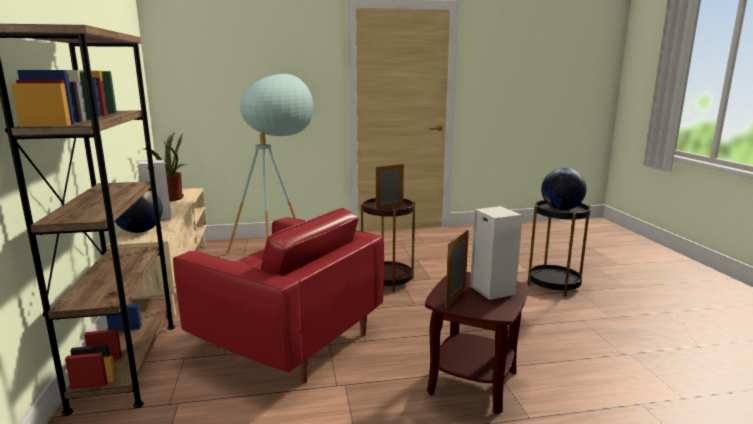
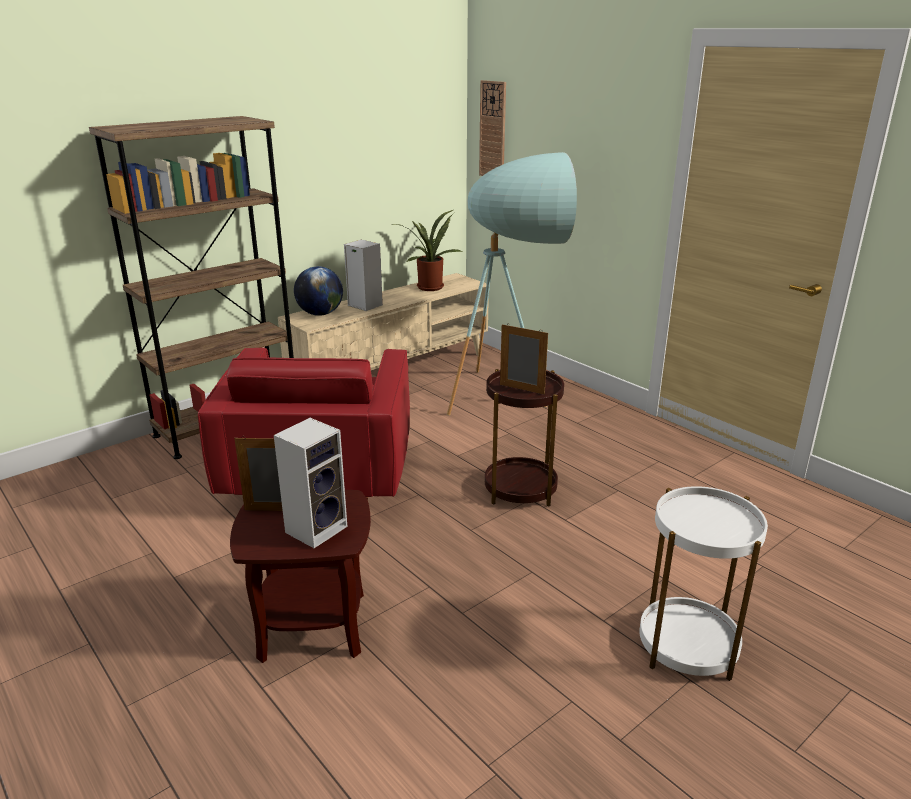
camera: 60 degrees right, 10 degrees up
black side table [528,200,591,296] -> white side table [639,486,768,681]
globe [541,168,587,210] -> none
none -> wall clock [479,80,506,176]

